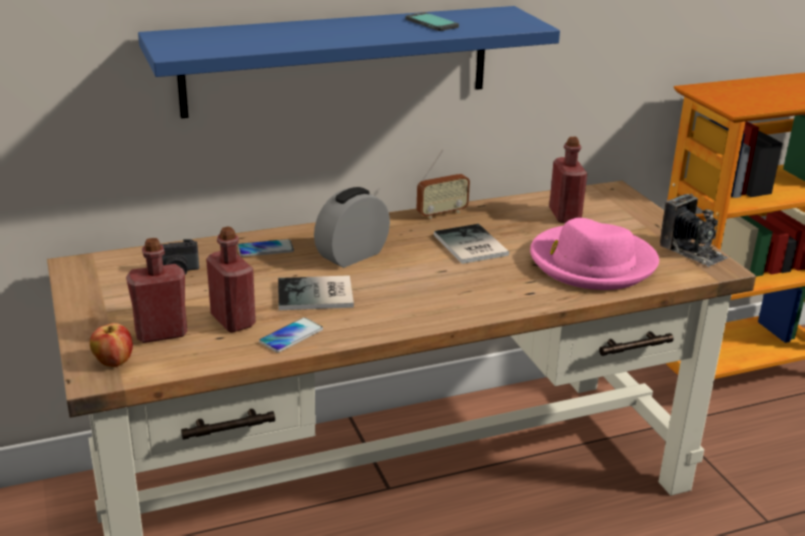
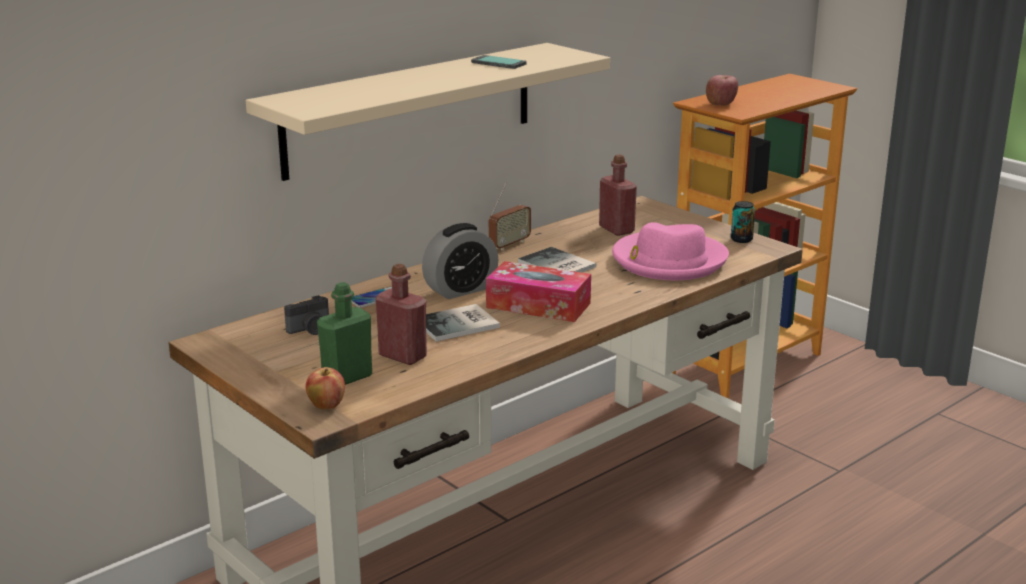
camera: 20 degrees left, 5 degrees down
red bottle [126,238,187,343] -> green bottle [317,282,372,385]
blue shelf [138,6,560,118] -> beige shelf [246,43,610,181]
phone [259,317,323,353] -> none
alarm clock [314,187,390,268] -> alarm clock turned 150 degrees counterclockwise [422,223,499,299]
camera [660,194,728,267] -> can [731,201,755,243]
none -> tissue box [486,261,591,322]
none -> apple [706,75,738,106]

